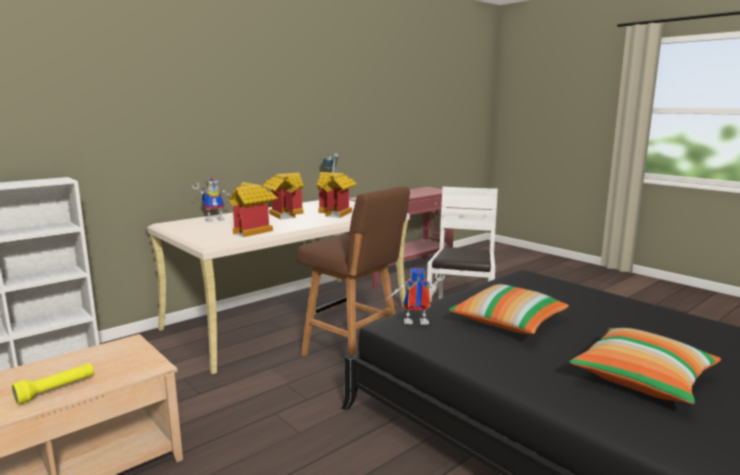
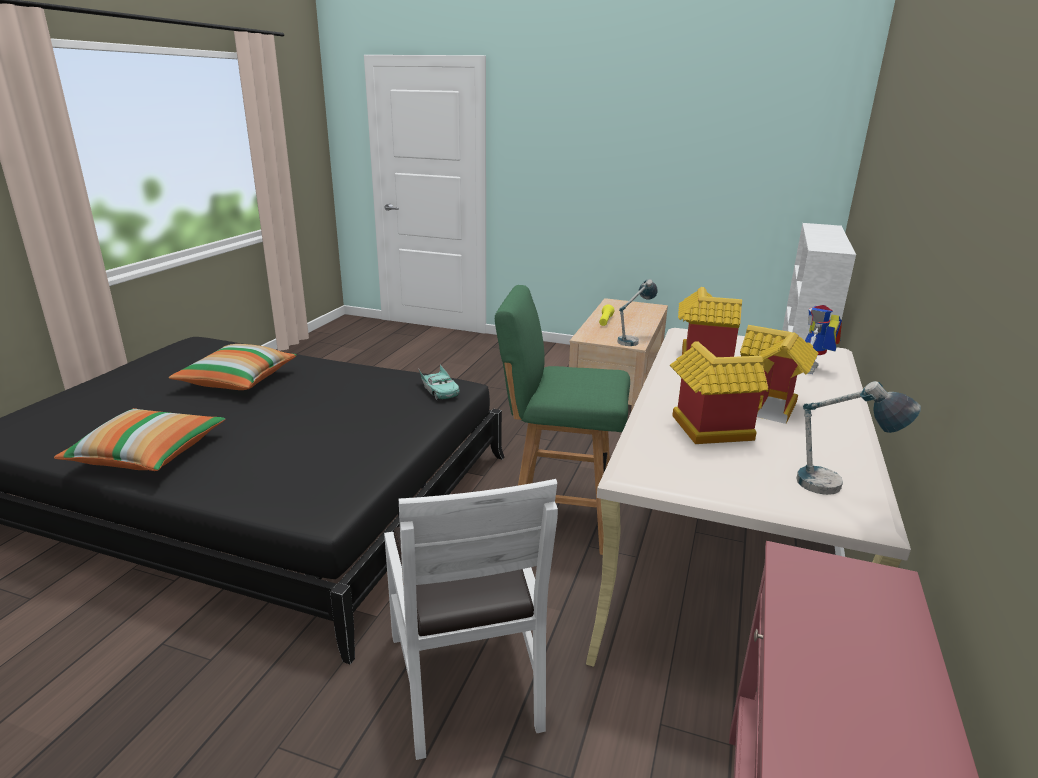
camera: 150 degrees right, 10 degrees up
brown stool [297,186,410,357] -> green stool [495,285,630,555]
toy robot [386,268,445,325] -> turquoise toy car [418,365,460,400]
pillow [448,284,569,334] -> pillow moved to [54,408,225,471]
none -> table lamp [618,279,658,346]

